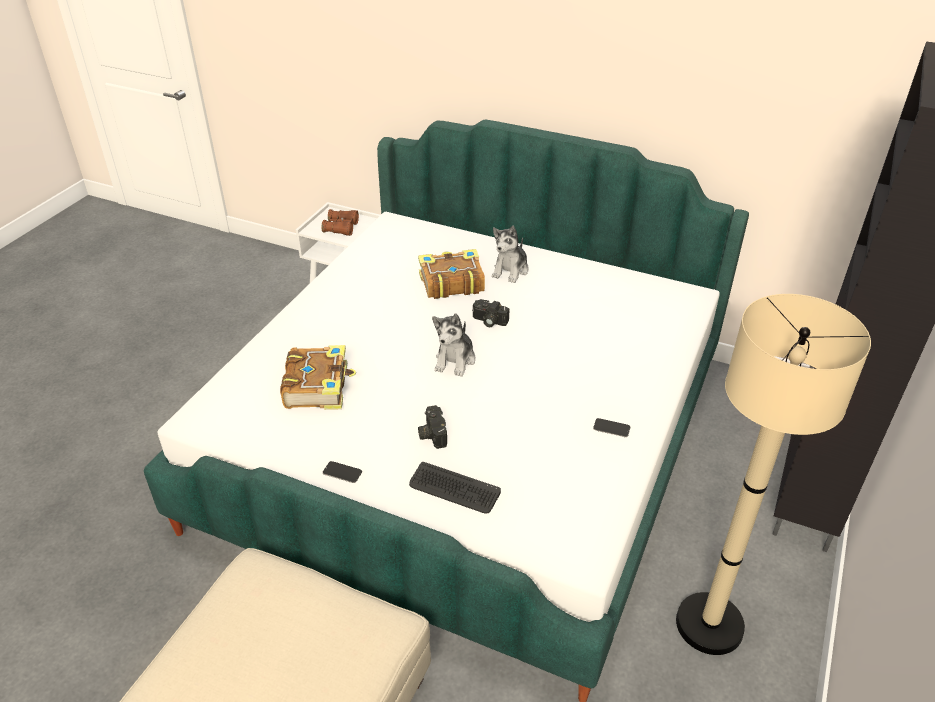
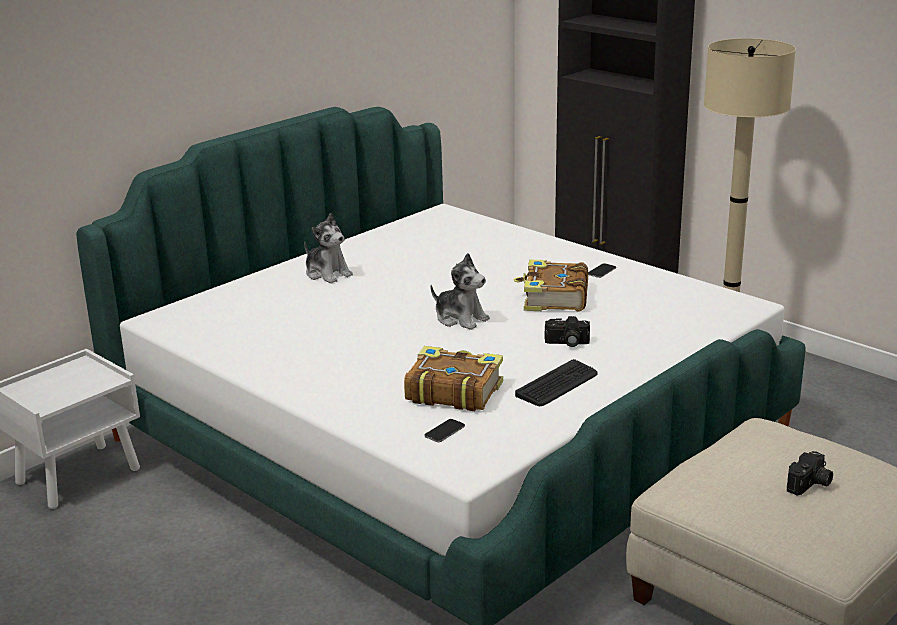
camera: 70 degrees left, 15 degrees down
brown binoculars [322,209,359,236] -> none
phone [323,461,362,483] -> phone moved to [424,419,465,442]
keyboard [409,462,501,514] -> keyboard moved to [515,359,598,406]
book [418,249,485,299] -> book moved to [513,259,588,312]
camera [472,299,509,327] -> camera moved to [787,451,833,496]

